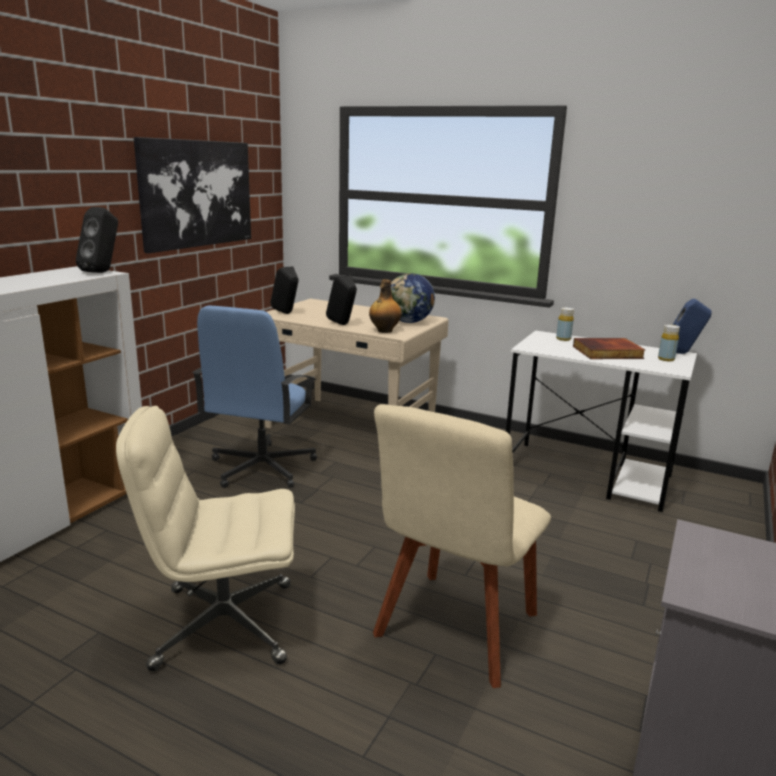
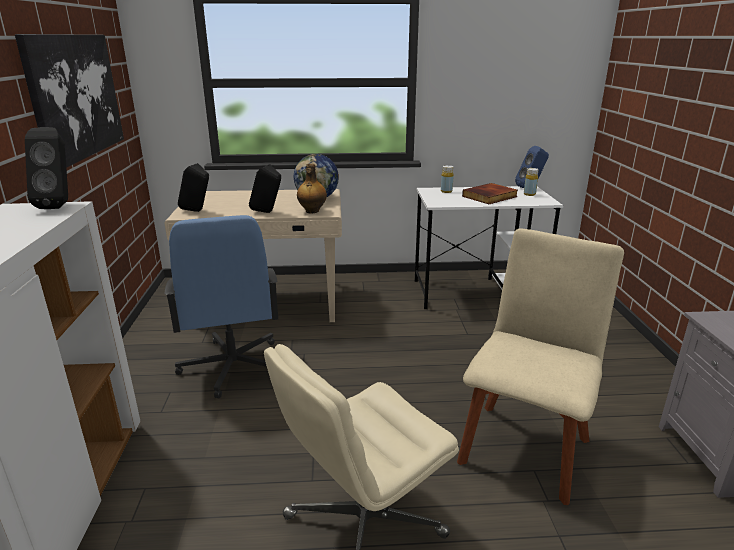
camera: 30 degrees left, 5 degrees up
beige chair [373,404,551,688] -> beige chair turned 150 degrees counterclockwise [457,229,624,505]

